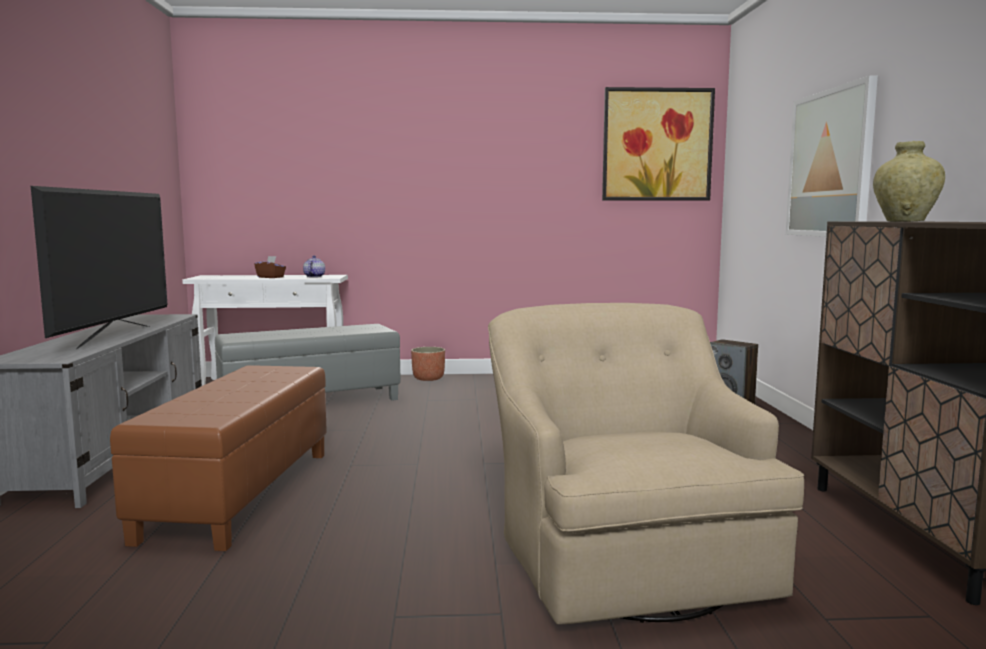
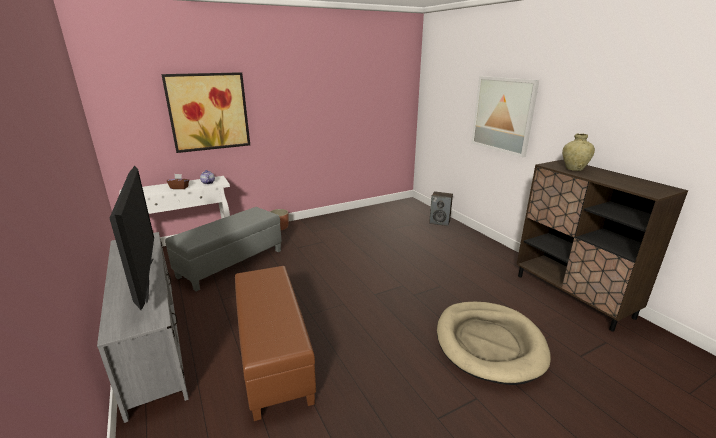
camera: 25 degrees left, 15 degrees up
beige armchair [488,303,804,624] -> beige dog bed [437,302,551,385]
picture [602,87,715,201] -> picture moved to [161,72,250,153]

